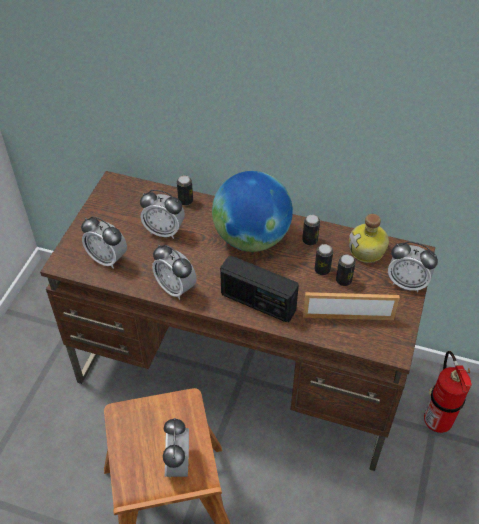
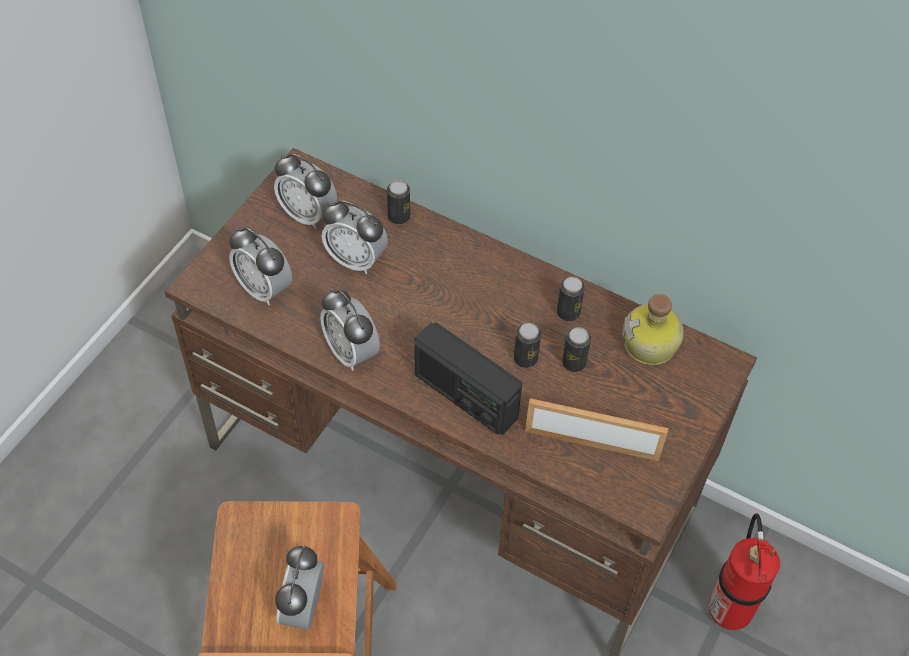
camera: 10 degrees right, 5 degrees up
globe [212,171,293,252] -> none
can [336,255,356,286] -> can moved to [514,323,541,368]
alarm clock [388,241,438,293] -> alarm clock moved to [274,154,337,229]

